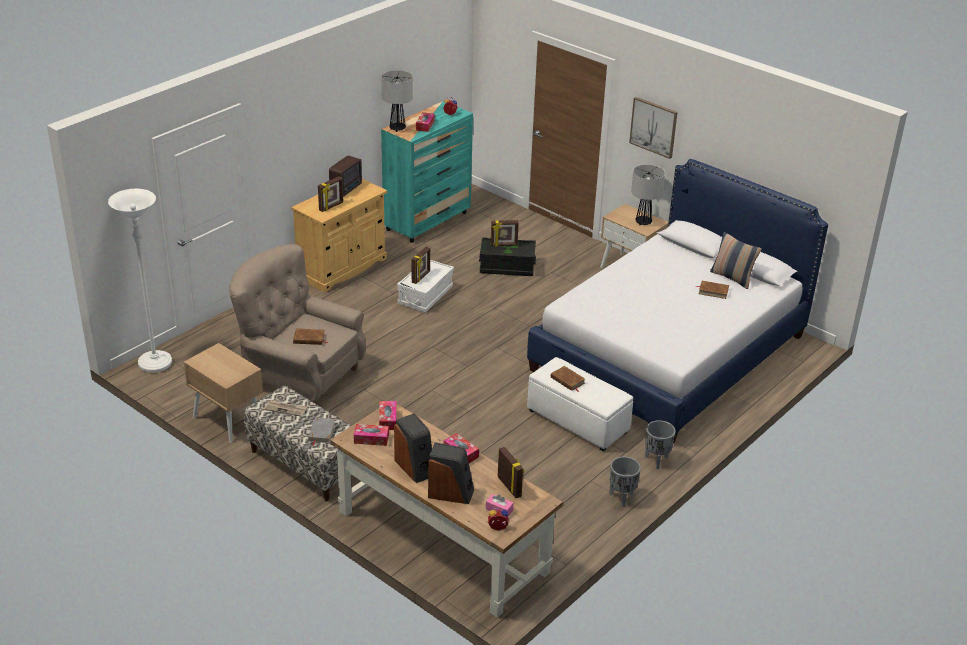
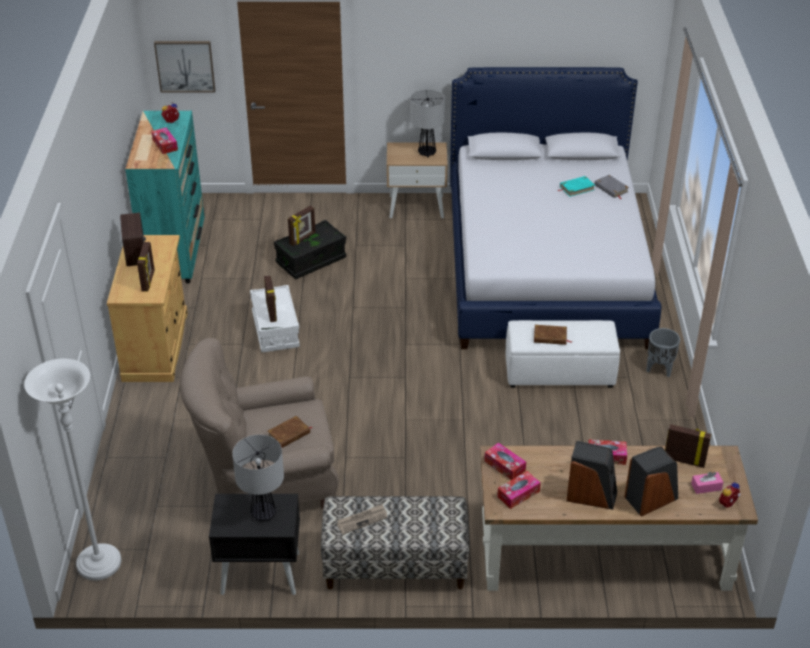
camera: 40 degrees left, 5 degrees up
beige nightstand [184,343,263,443] -> black nightstand [209,494,300,595]
grey book [308,417,335,446] -> grey book moved to [595,175,629,199]
table lamp [381,70,413,132] -> table lamp moved to [232,435,284,521]
grey planter [609,457,641,507] -> none
picture [629,97,678,159] -> picture moved to [154,41,215,92]
brown book [696,281,729,299] -> turquoise book [558,176,595,197]
pillow [710,232,761,289] -> none

